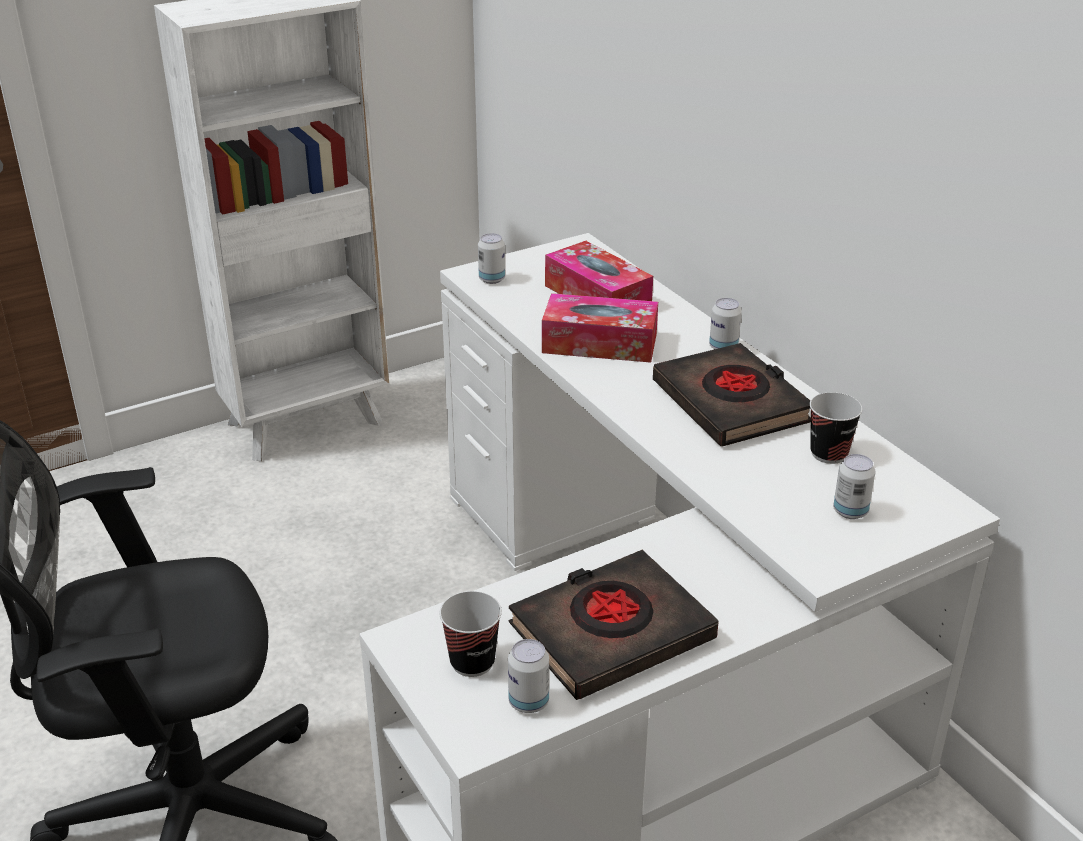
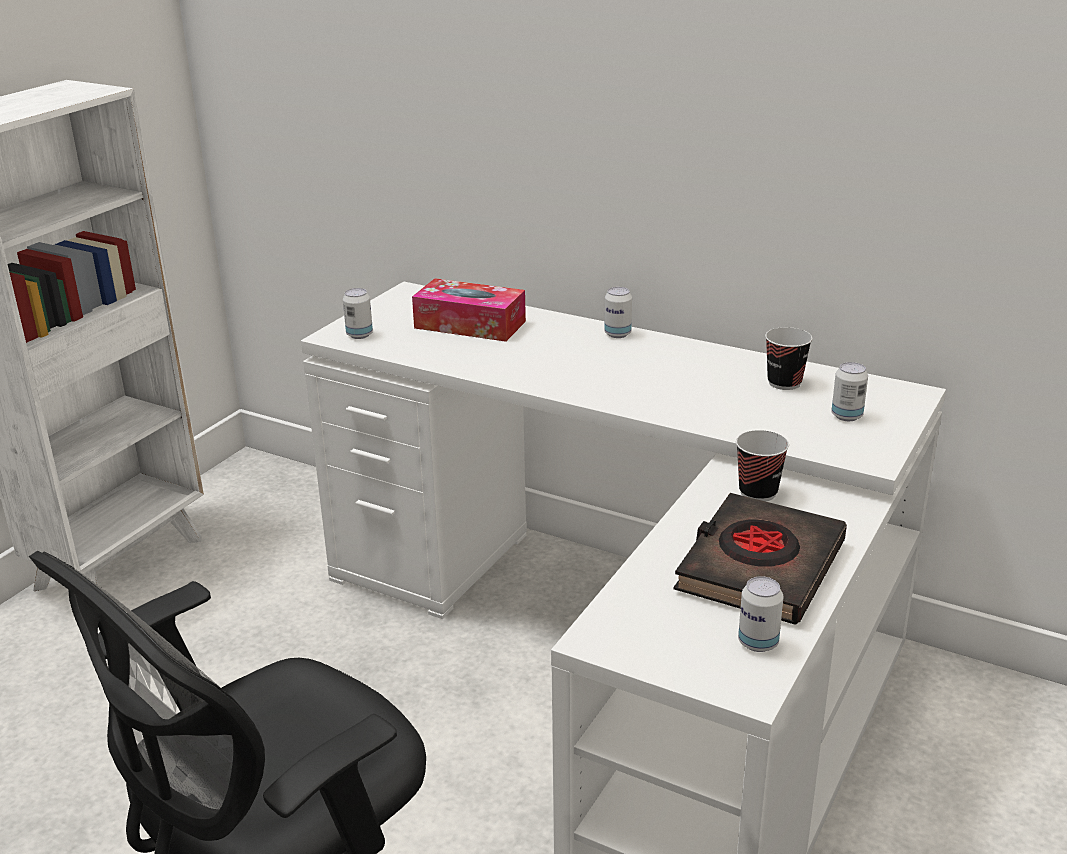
camera: 30 degrees left, 5 degrees down
cup [439,591,502,677] -> cup moved to [736,430,789,501]
tissue box [542,293,658,363] -> none
black book [653,343,811,447] -> none

